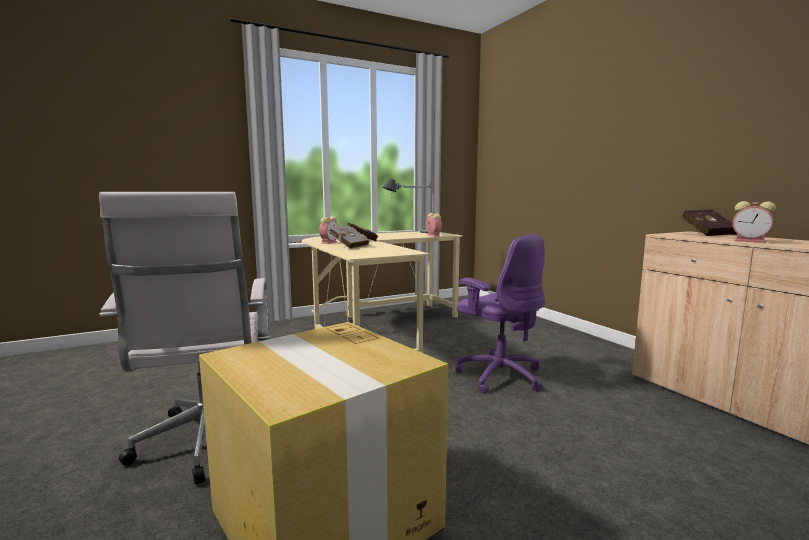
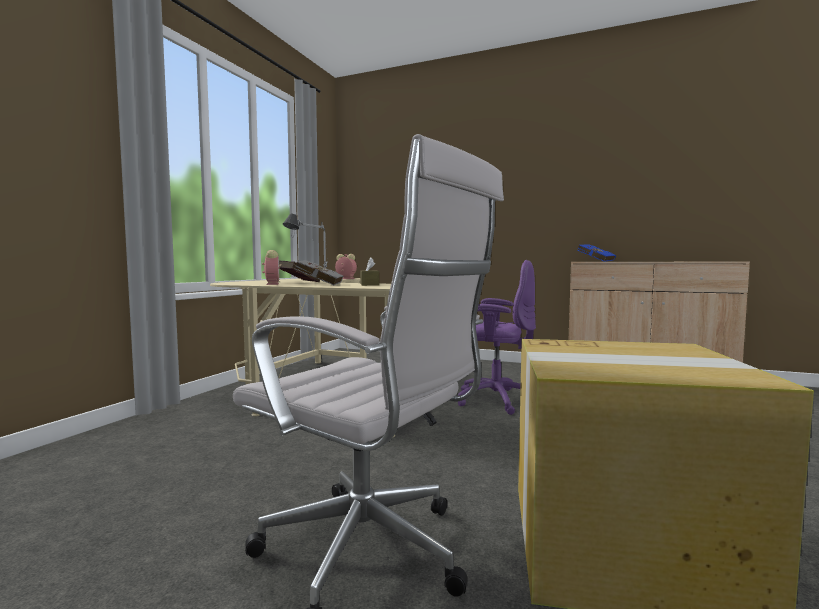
camera: 40 degrees left, 5 degrees down
red book [682,209,736,236] -> blue book [578,244,616,262]
alarm clock [733,201,776,243] -> none
none -> brown tissue box [360,257,379,286]

